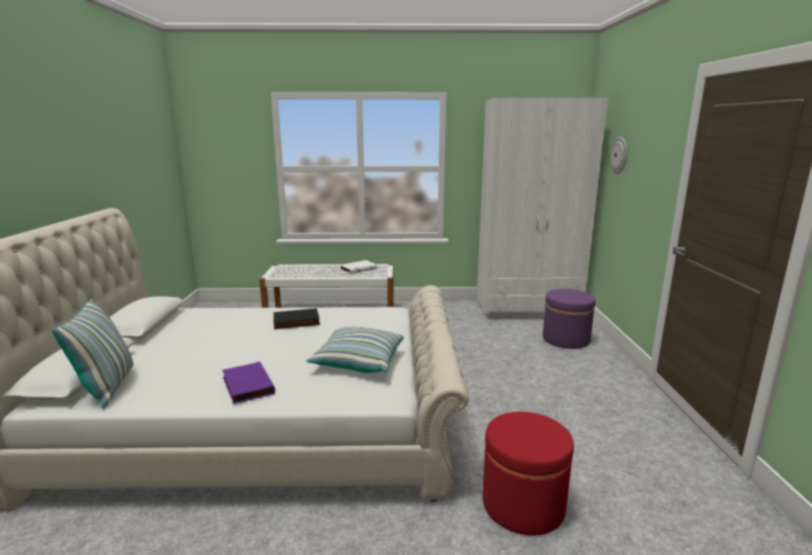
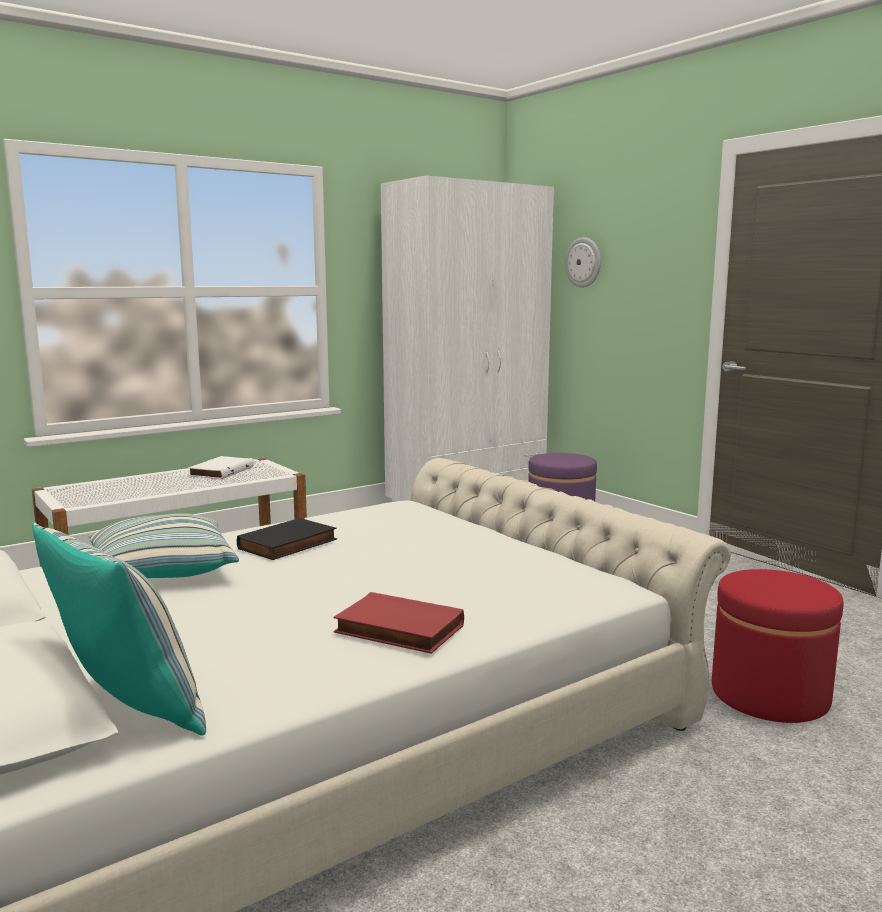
camera: 35 degrees left, 5 degrees down
purple book [222,361,275,404] -> red book [334,592,464,654]
pillow [306,327,404,373] -> pillow moved to [88,513,239,578]

